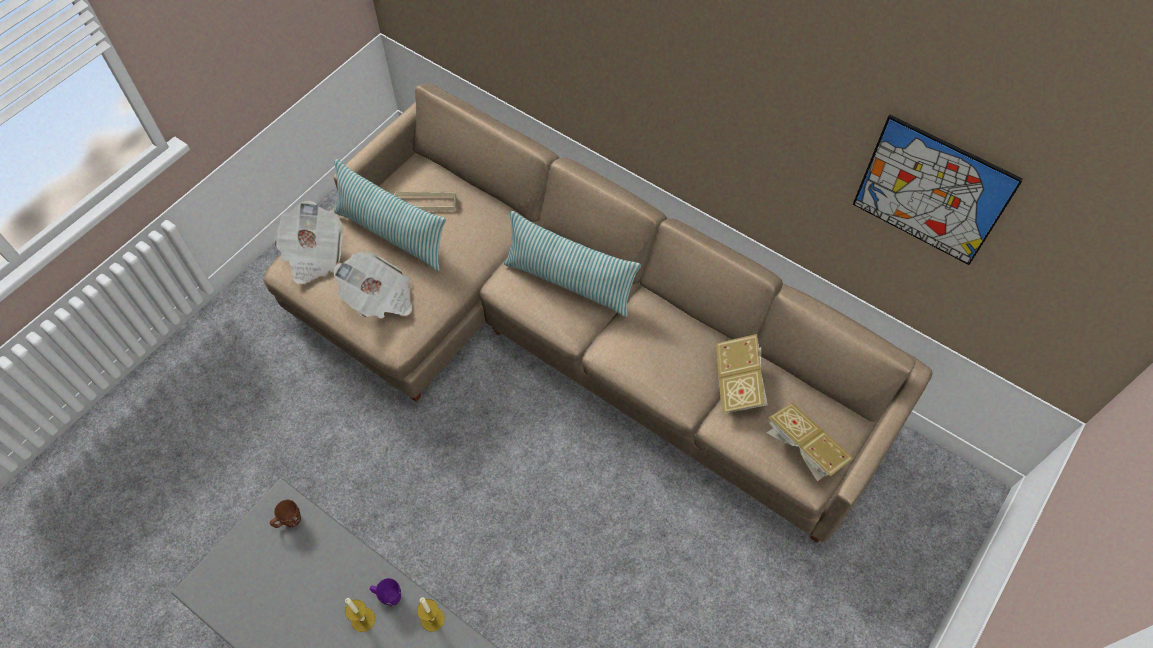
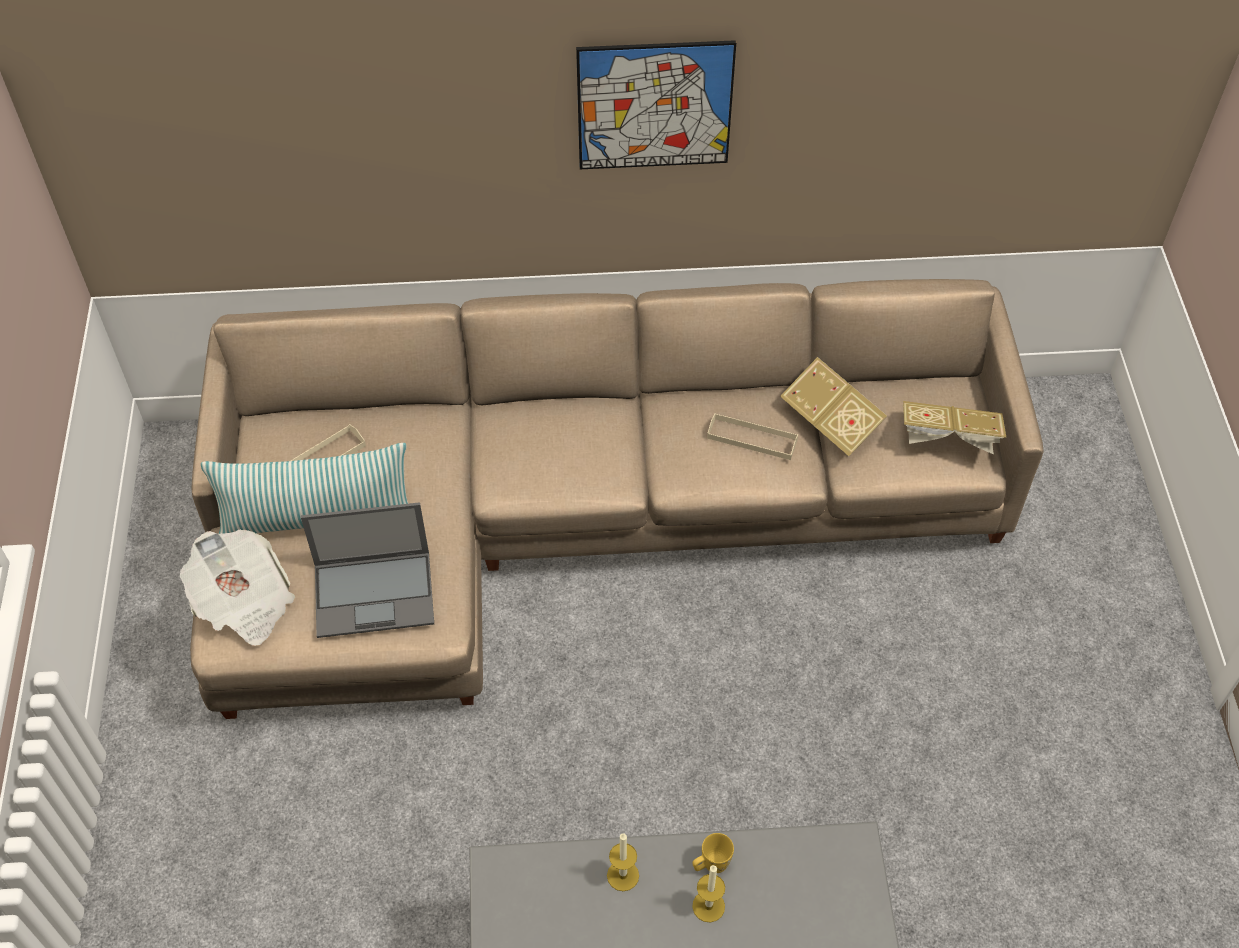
camera: 40 degrees left, 5 degrees down
brown mug [270,500,301,528] -> none
newspaper [334,251,412,319] -> laptop [301,502,434,638]
purple mug [370,578,401,606] -> yellow mug [692,833,734,873]
candle [417,597,445,632] -> candle moved to [607,833,639,891]
pillow [504,211,641,317] -> none
picture [852,115,1023,265] -> picture moved to [576,40,736,169]
none -> beige tray [707,413,798,460]

